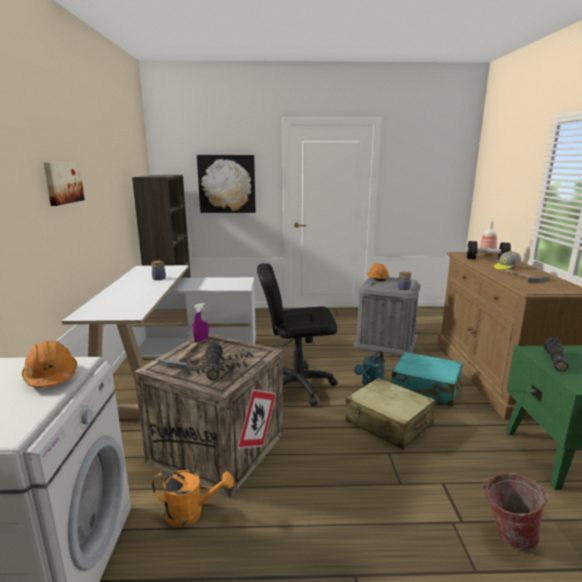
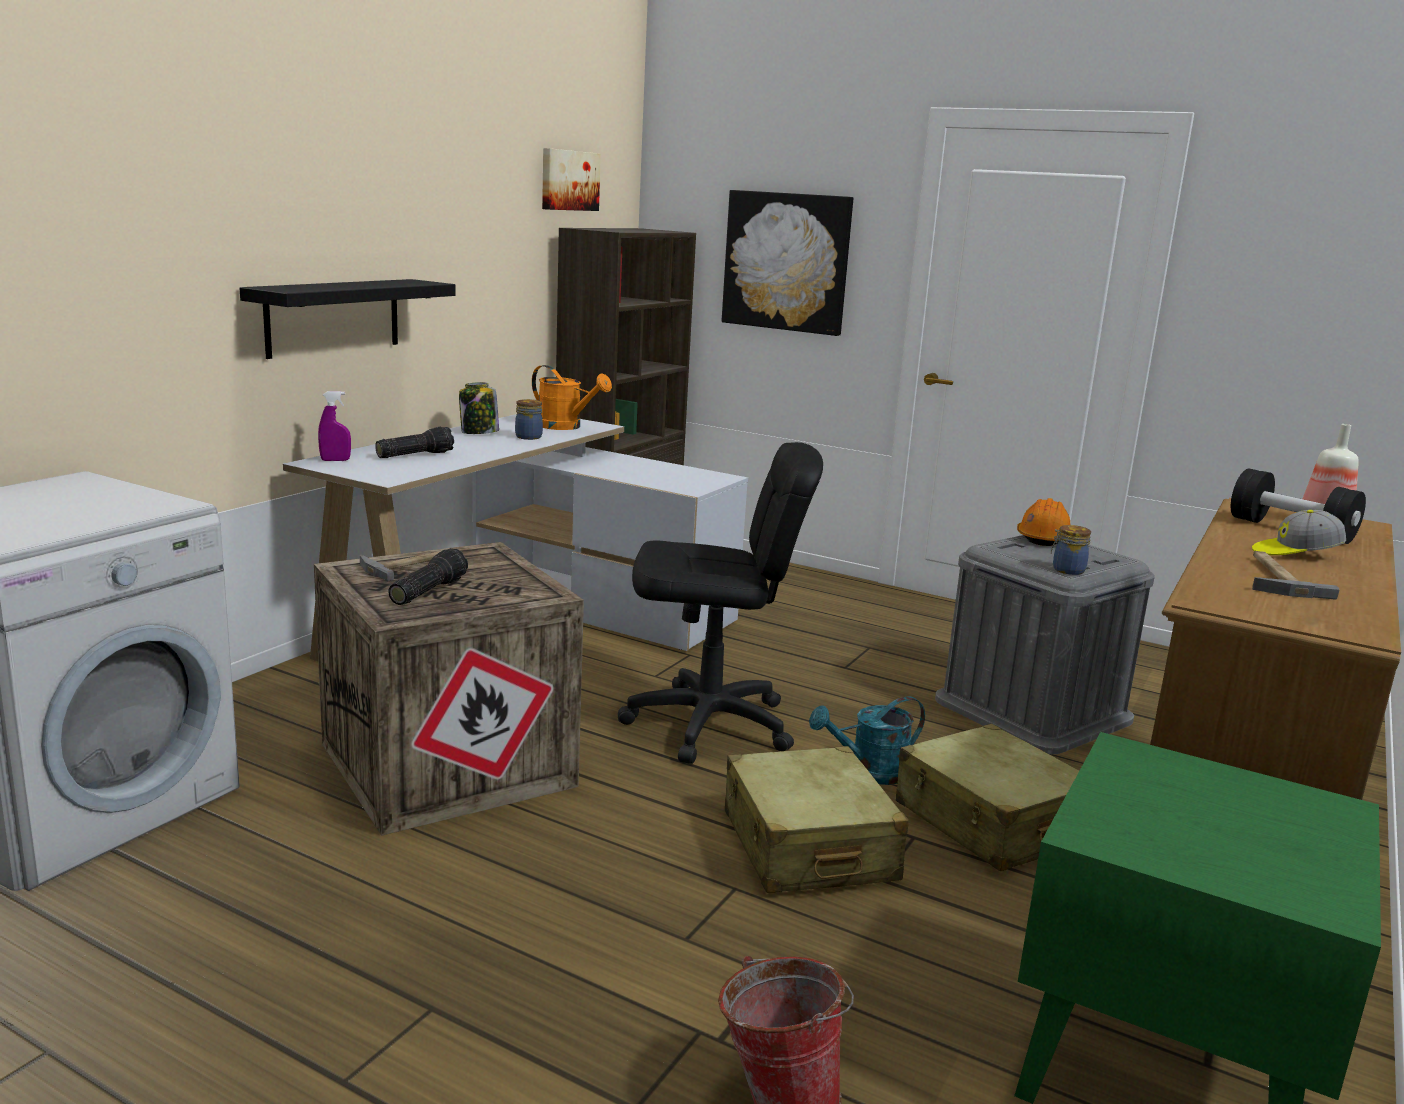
camera: 30 degrees right, 0 degrees up
orange hard hat [22,341,77,388] -> none
picture [44,162,85,206] -> picture moved to [542,148,601,211]
orange watering can [152,470,234,527] -> orange watering can moved to [532,365,612,430]
purple spray bottle [193,303,209,342] -> purple spray bottle moved to [318,391,351,461]
black office chair [257,263,337,406] -> black office chair turned 150 degrees clockwise [618,442,823,764]
turquoise suitcase [392,352,462,406] -> beige suitcase [896,724,1079,872]
flashlight [544,337,568,371] -> flashlight moved to [375,427,454,458]
none -> black shelf [240,279,456,359]
none -> jar [459,382,499,434]

